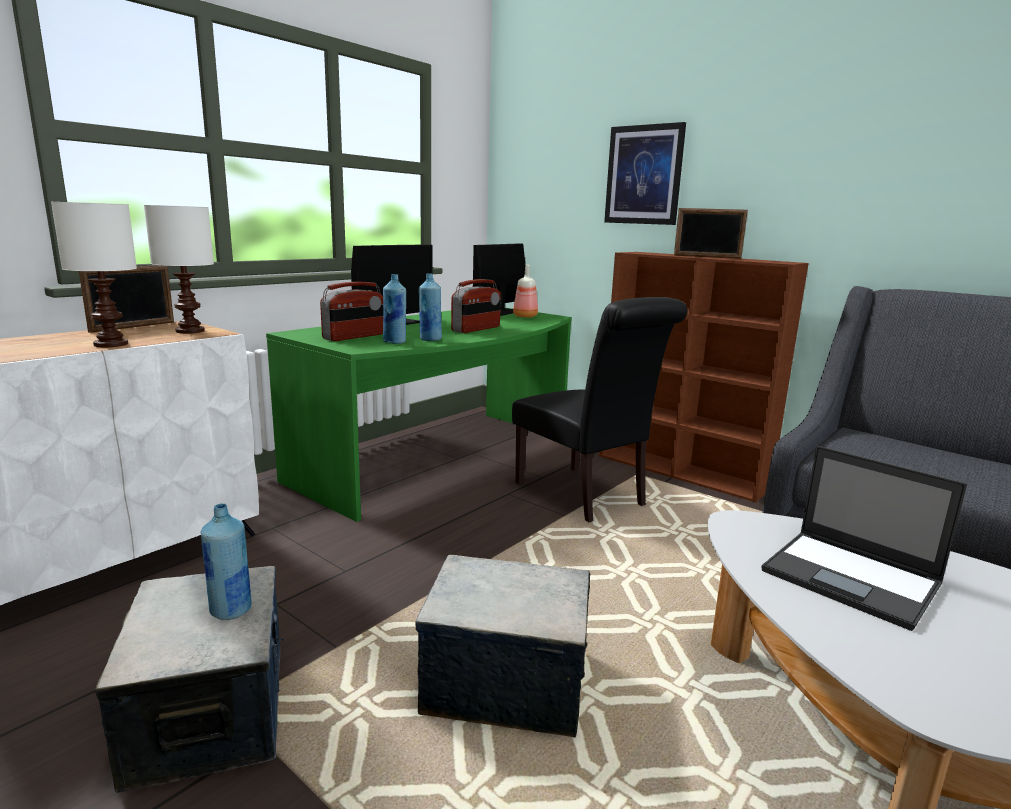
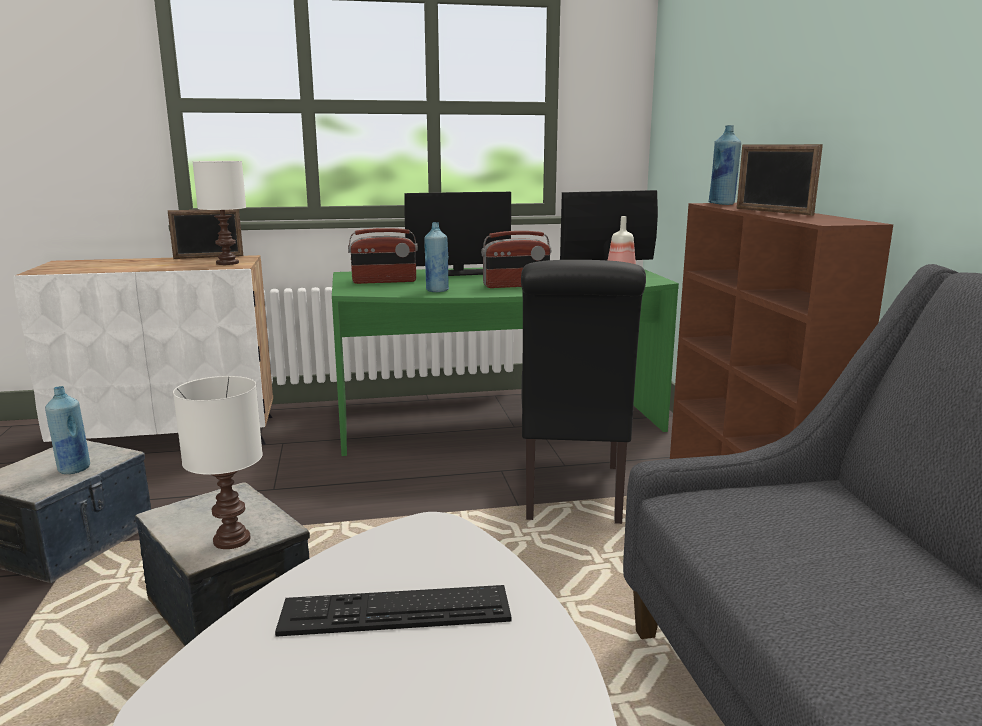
camera: 40 degrees right, 0 degrees up
white table lamp [51,202,137,347] -> white table lamp moved to [173,376,263,549]
blue bottle [383,274,406,344] -> blue bottle moved to [708,125,741,205]
picture [604,122,686,225] -> none
laptop [761,446,967,631] -> keyboard [275,585,511,637]

